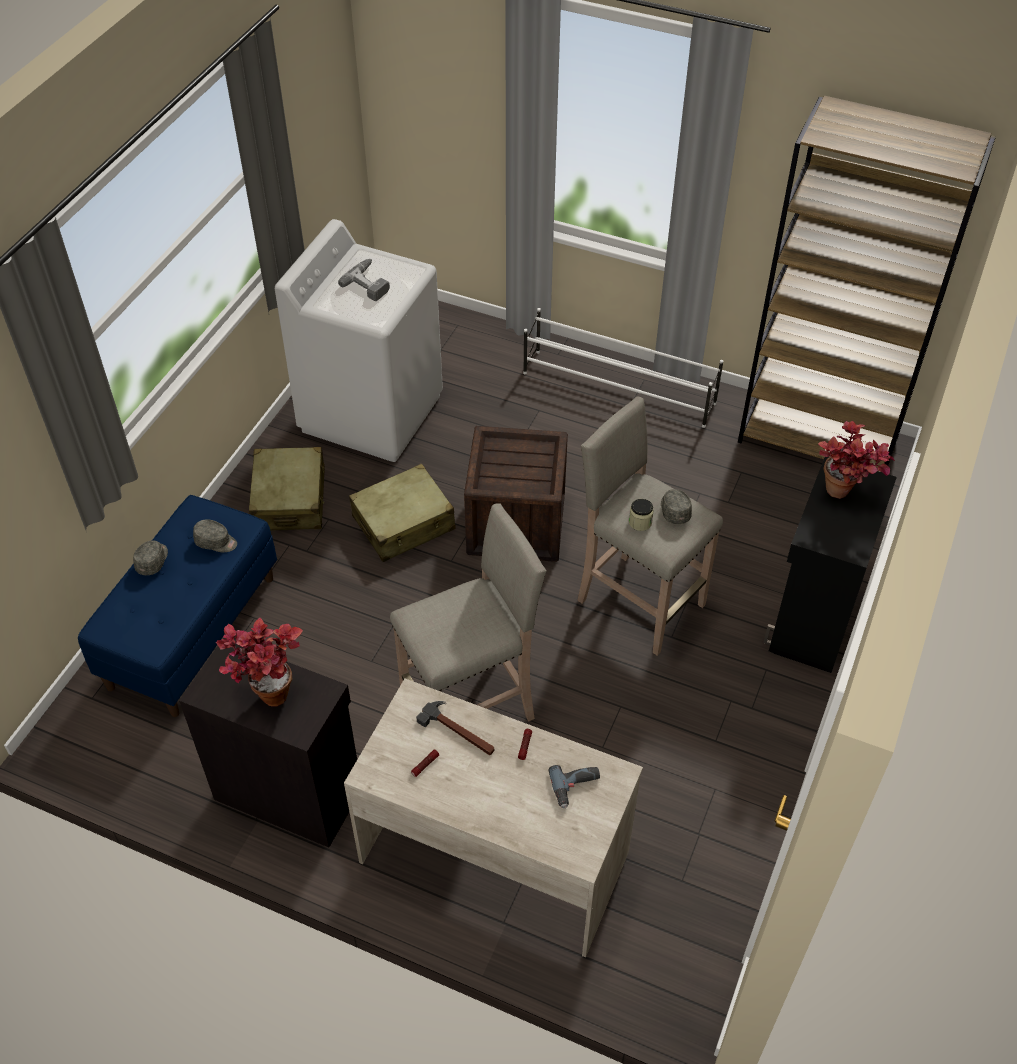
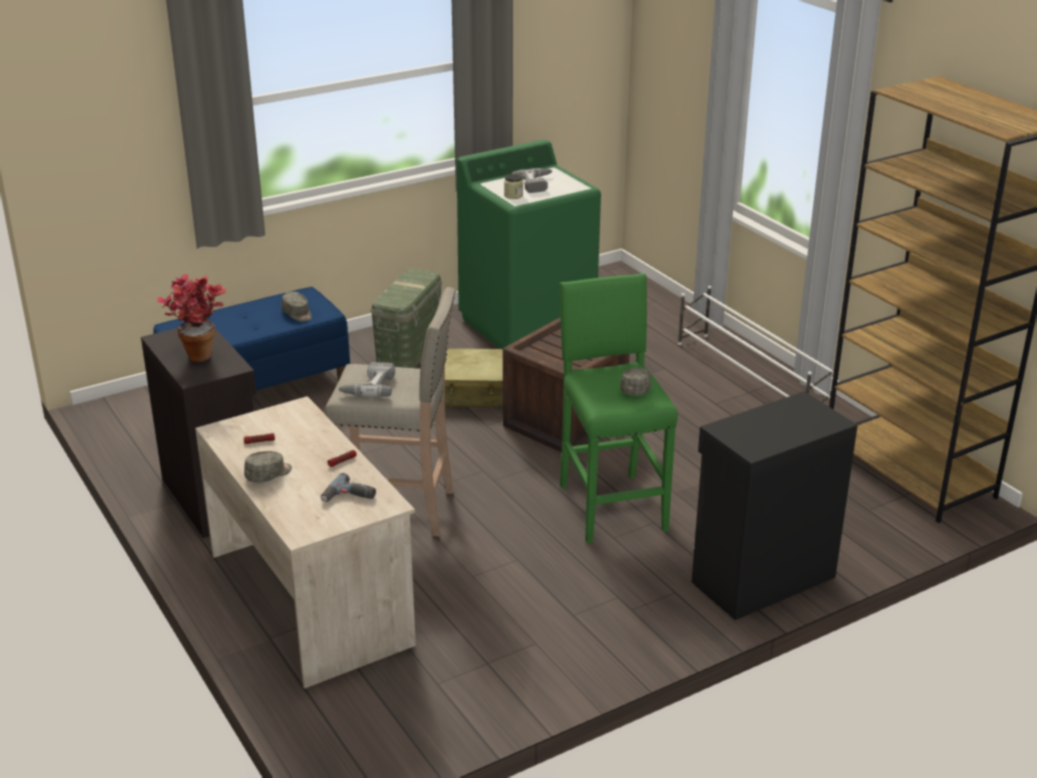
camera: 35 degrees right, 20 degrees down
grey cap [133,540,168,575] -> grey cap moved to [244,451,292,483]
beige suitcase [249,447,325,531] -> green storage box [371,268,442,368]
white washing machine [275,219,443,462] -> green washing machine [457,140,601,349]
hammer [416,701,494,755] -> none
beige stool [577,396,723,656] -> green stool [560,273,678,544]
jar [629,499,654,531] -> jar moved to [504,174,523,199]
potted plant [818,421,895,499] -> none
none -> power drill [338,362,395,397]

